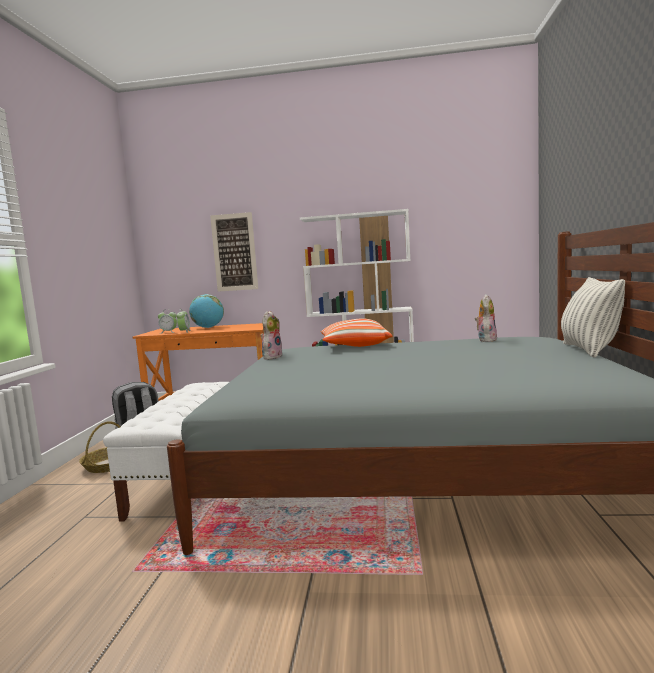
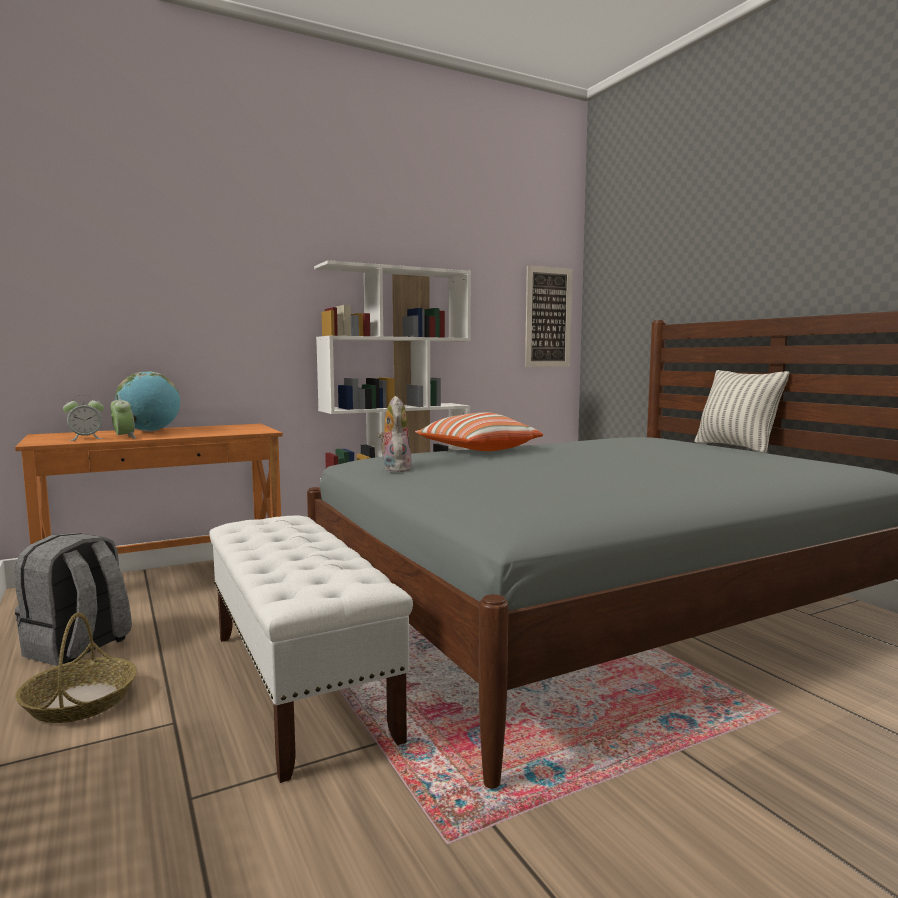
camera: 35 degrees left, 0 degrees up
picture [210,212,258,292] -> picture moved to [525,266,572,367]
plush toy [475,294,497,342] -> none

